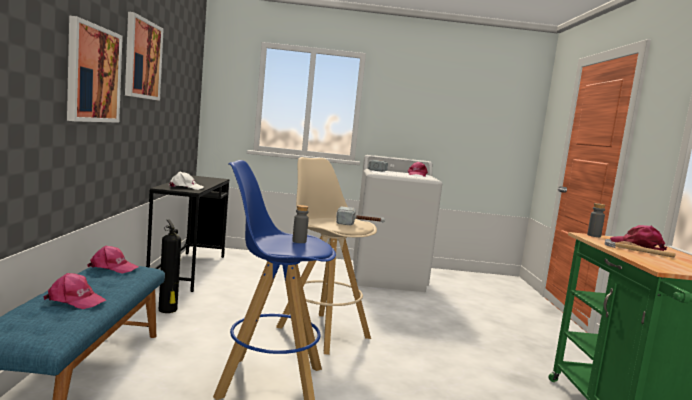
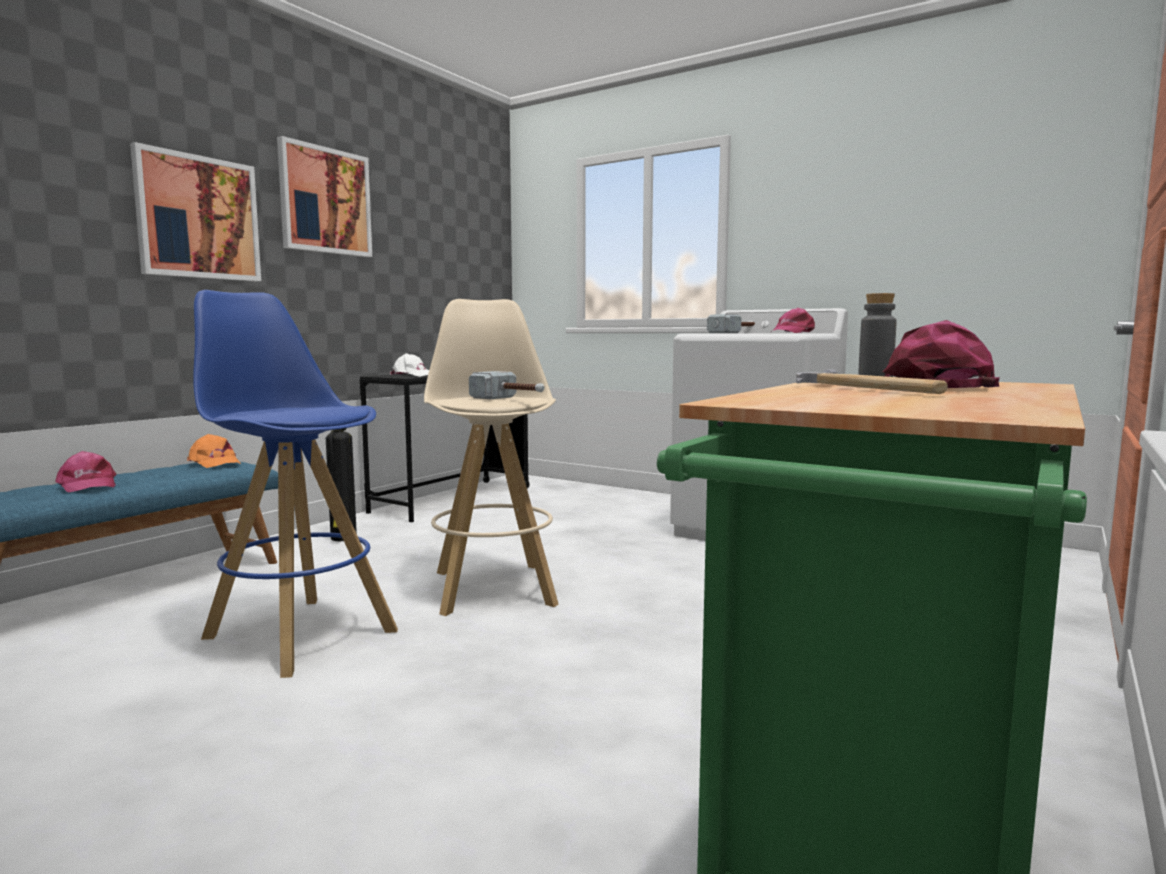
camera: 35 degrees right, 0 degrees up
pink cap [87,246,138,274] -> orange cap [187,434,241,468]
grey bottle [292,205,309,243] -> none

